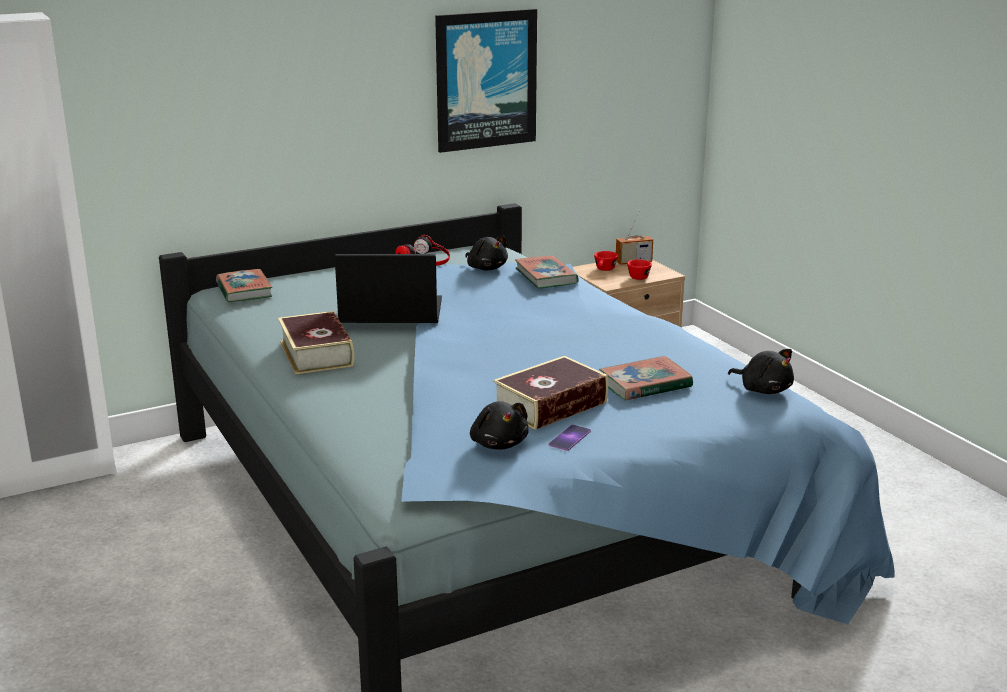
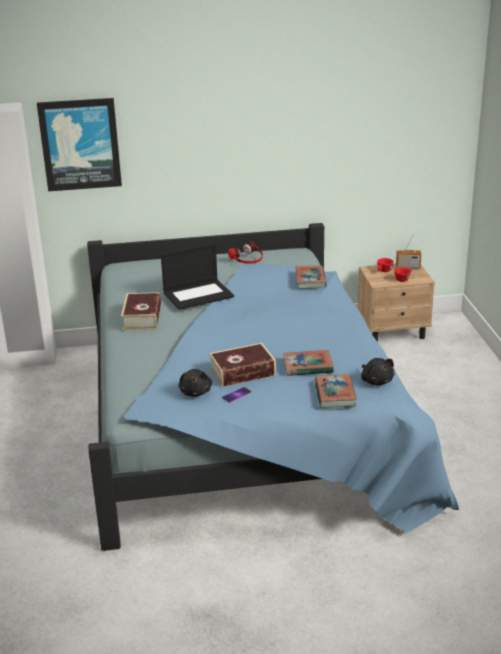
camera: 20 degrees right, 5 degrees up
book [216,269,273,303] -> book moved to [315,374,357,408]
laptop [335,254,442,323] -> laptop turned 135 degrees clockwise [161,243,234,310]
picture [435,9,537,153] -> picture moved to [37,98,122,191]
black plush toy [465,236,508,270] -> none

